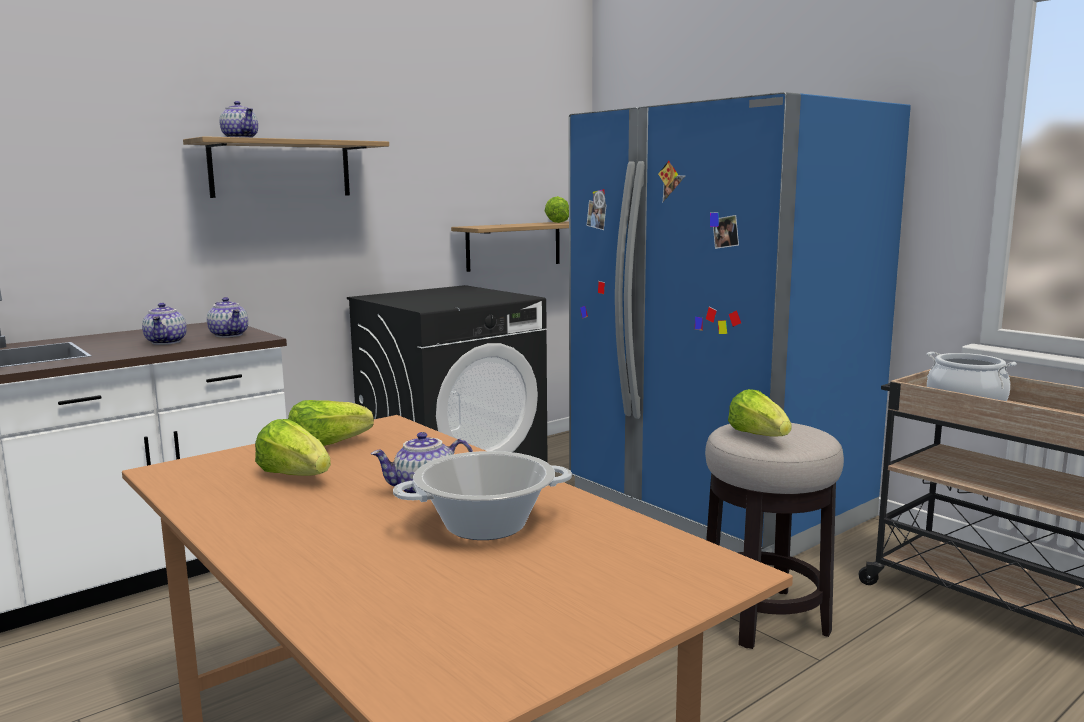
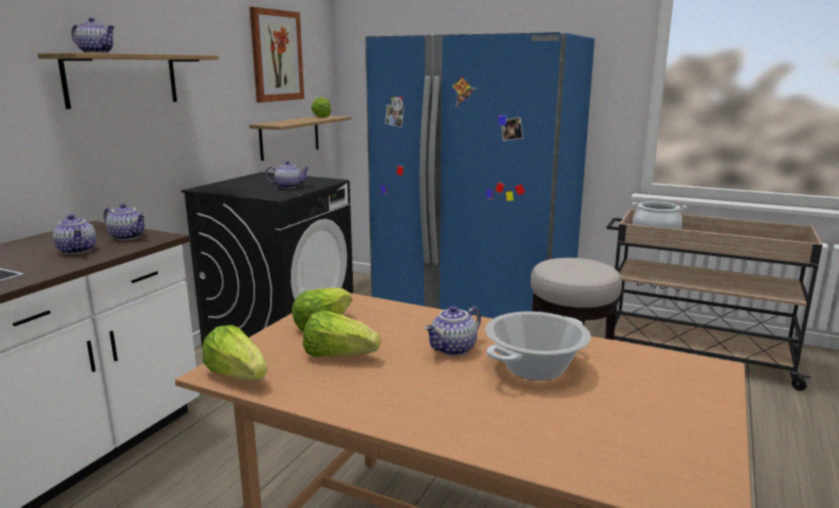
camera: 25 degrees left, 5 degrees up
lettuce [728,389,792,437] -> lettuce moved to [202,325,267,380]
none -> picture [250,7,304,102]
none -> teapot [265,161,310,189]

